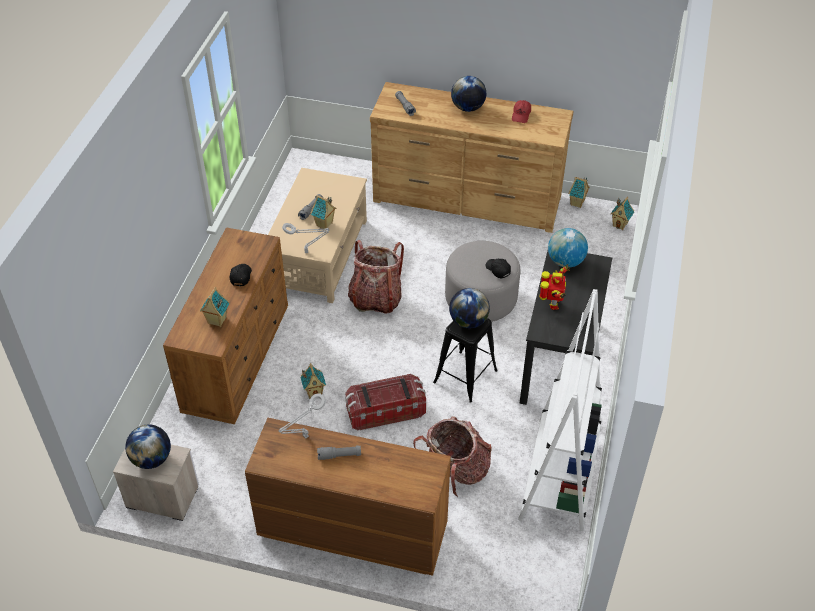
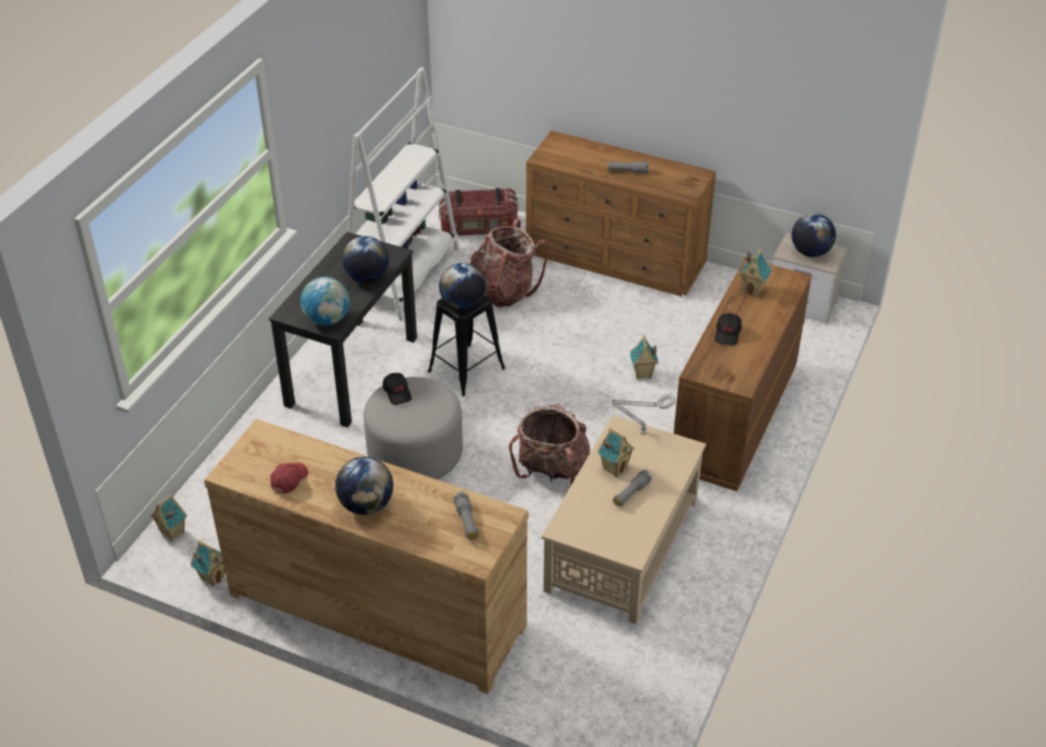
camera: 170 degrees left, 5 degrees down
grey table lamp [279,393,326,438] -> none
storage box [345,374,426,431] -> storage box moved to [439,188,519,236]
toy robot [539,264,570,310] -> globe [342,236,389,283]

